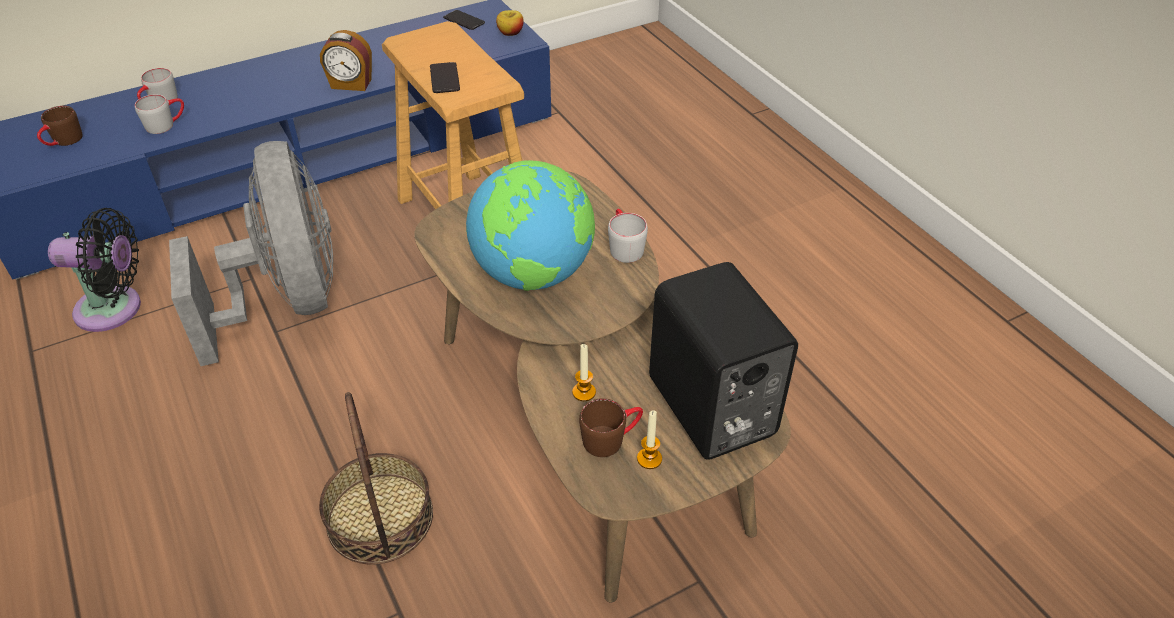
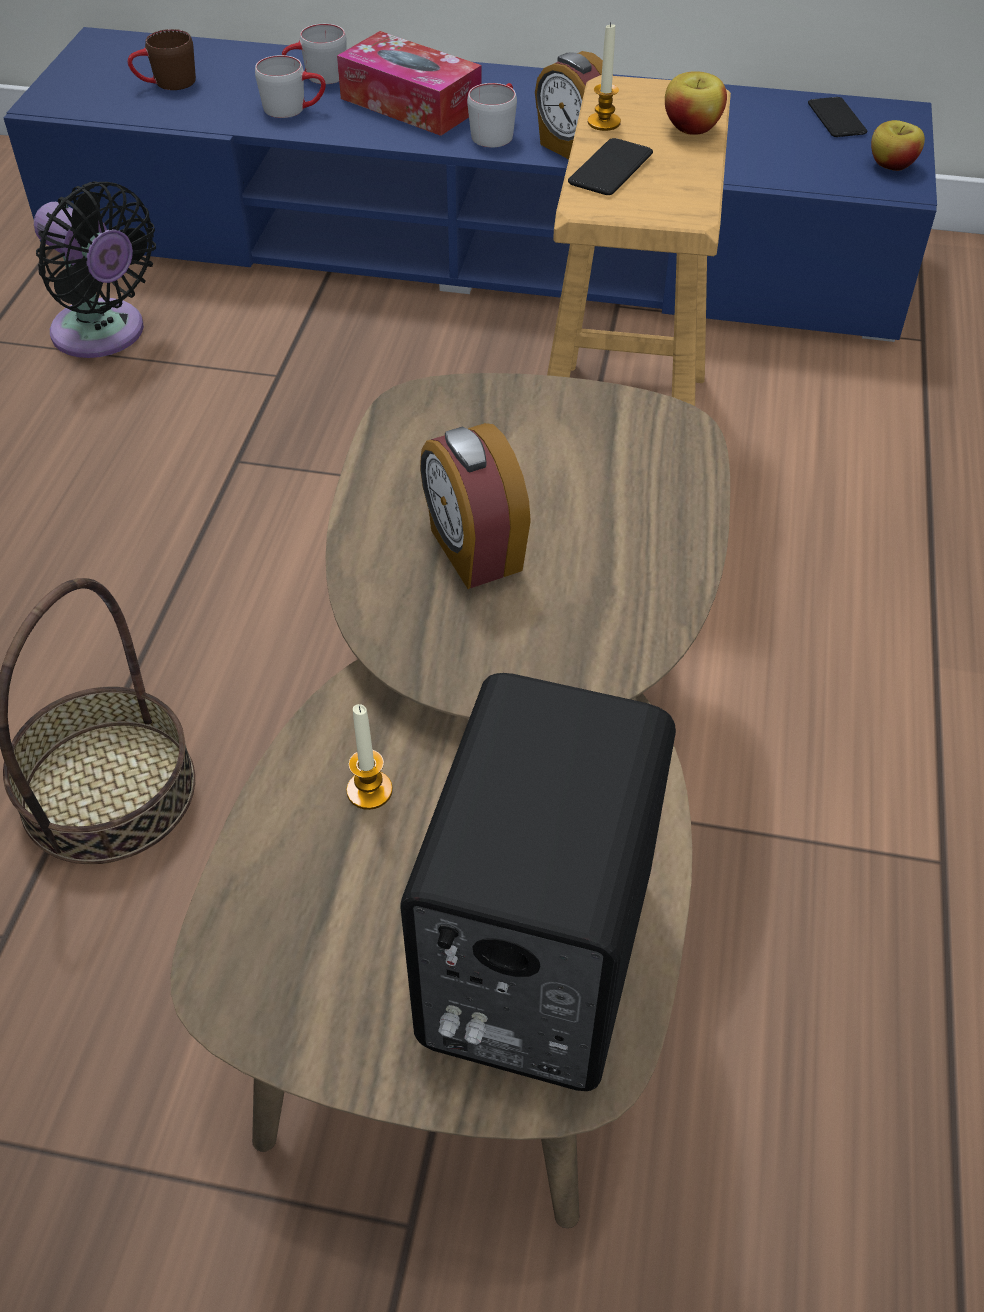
camera: 40 degrees right, 5 degrees up
grey fan [169,141,333,366] -> none
globe [466,160,595,291] -> alarm clock [420,423,531,589]
brown mug [579,398,643,457] -> none
grey mug [608,209,648,263] -> grey mug moved to [467,83,517,147]
candle [637,410,662,469] -> candle moved to [588,22,621,131]
none -> tissue box [337,31,482,136]
none -> apple [665,71,727,135]

